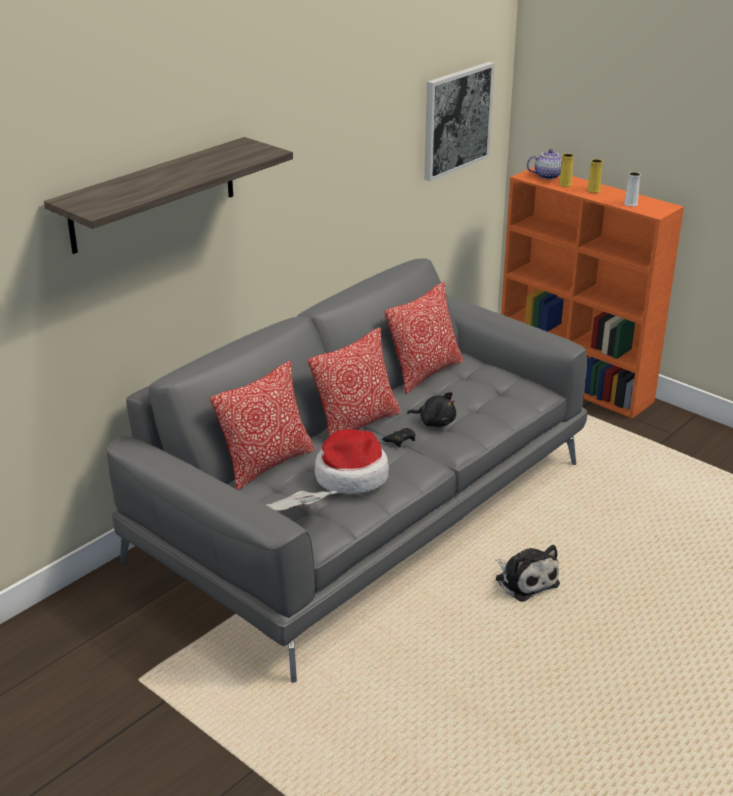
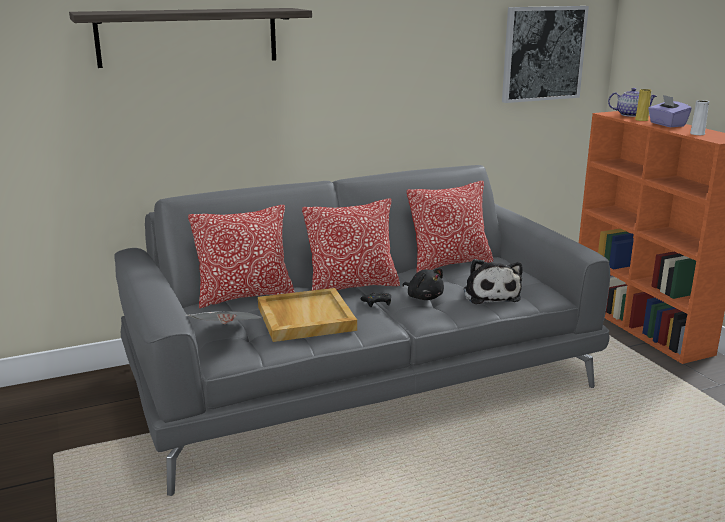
camera: 25 degrees right, 10 degrees down
hat [315,429,389,494] -> beige tray [258,288,357,342]
plush toy [495,545,560,602] -> plush toy moved to [464,259,523,304]
yellow vase [587,159,603,193] -> purple tissue box [648,95,692,127]

